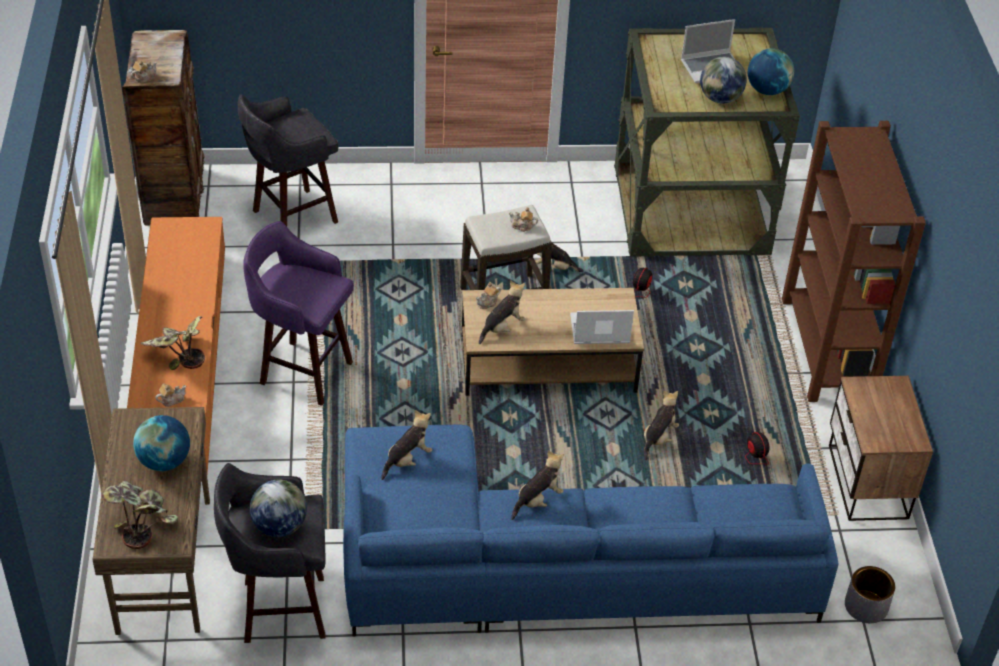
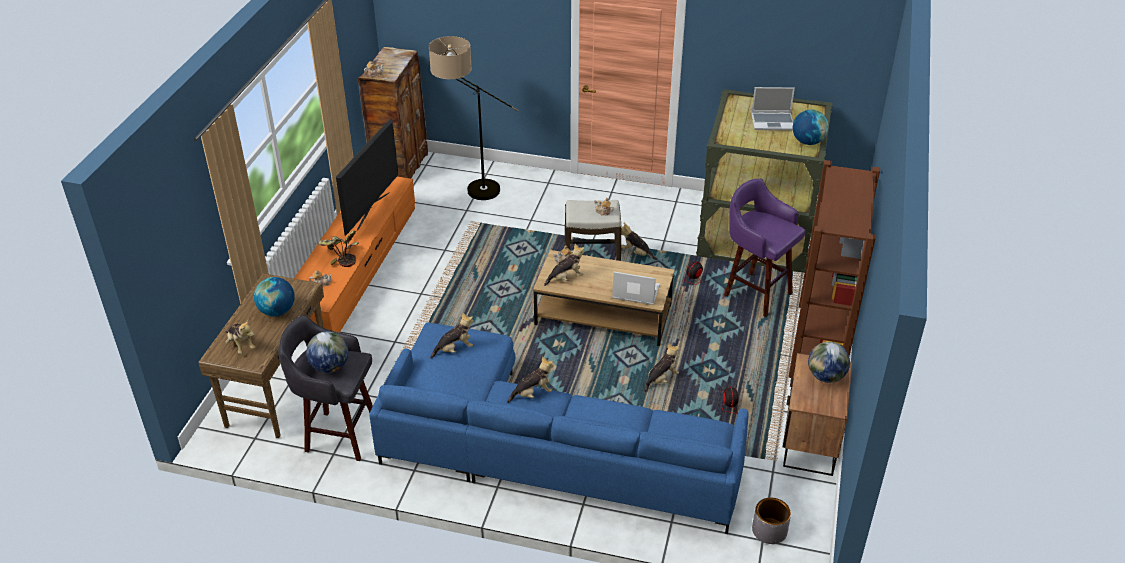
camera: 20 degrees right, 5 degrees down
potted plant [101,480,178,549] -> plush toy [225,321,256,354]
grey stool [238,94,338,226] -> floor lamp [429,36,519,200]
purple stool [243,221,354,406] -> purple stool moved to [724,178,805,317]
globe [700,57,747,104] -> globe moved to [808,342,850,383]
none -> television [336,118,398,236]

